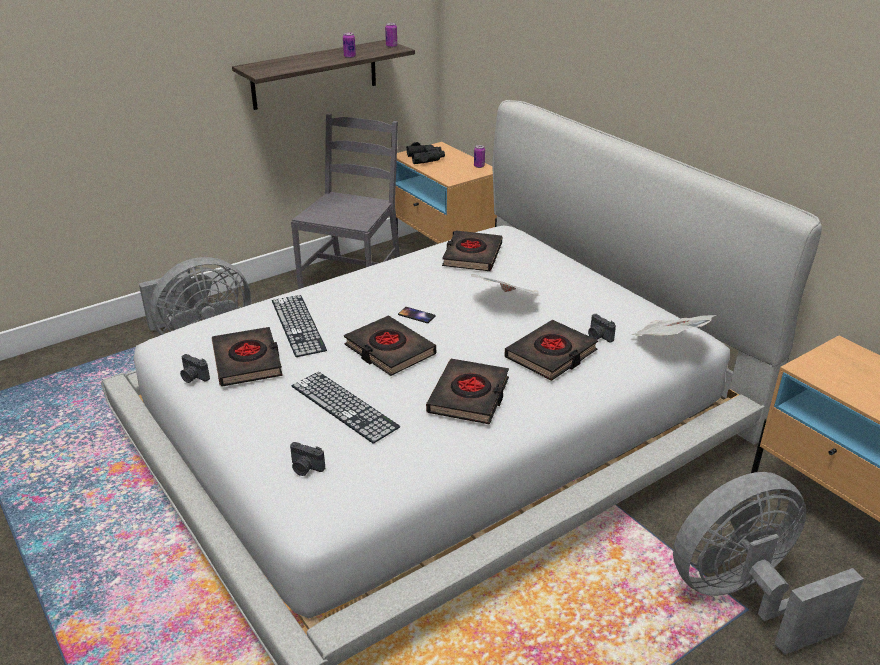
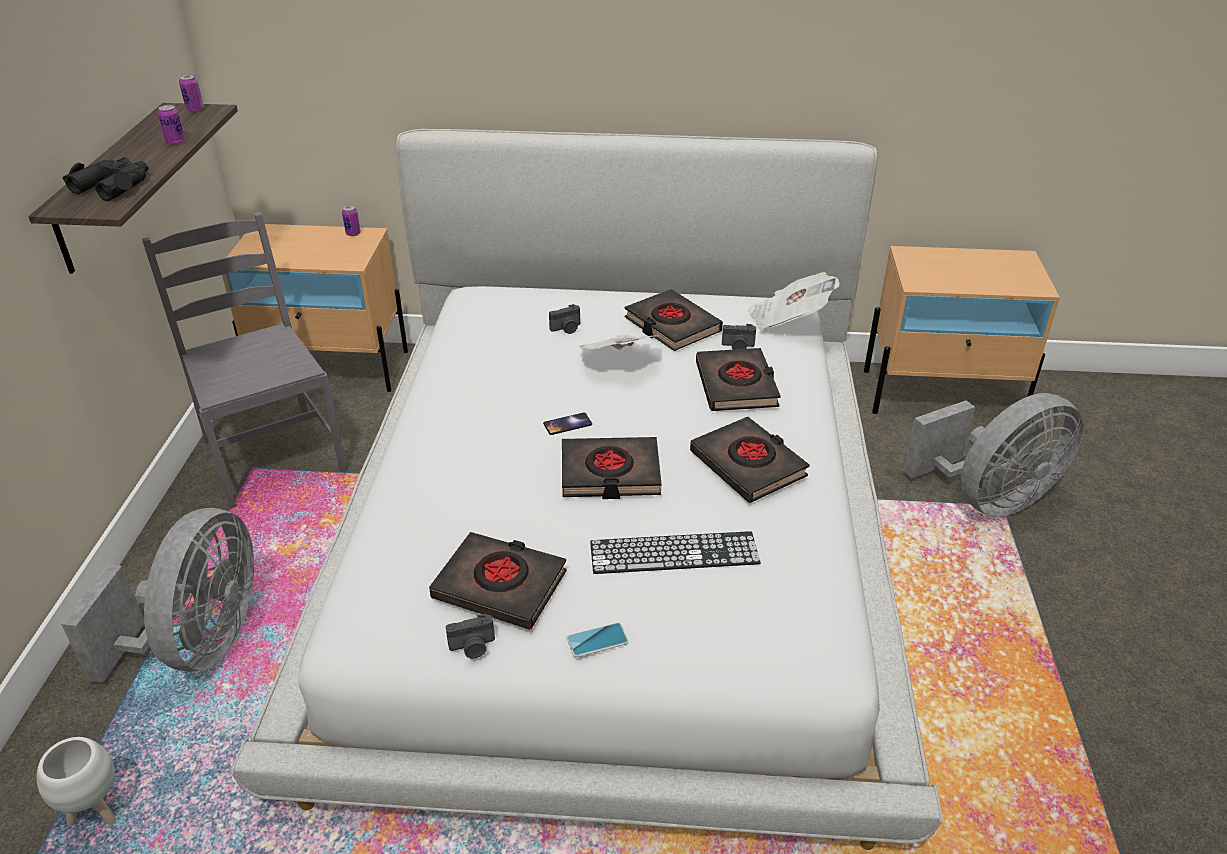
camera: 50 degrees left, 5 degrees up
keyboard [272,295,327,357] -> none
camera [290,442,325,476] -> camera moved to [549,304,580,334]
black binoculars [406,142,445,164] -> black binoculars moved to [63,157,149,201]
black book [442,230,502,271] -> black book moved to [625,289,723,351]
grey fan [673,472,864,655] -> grey fan turned 135 degrees counterclockwise [903,393,1084,517]
none -> white planter [37,737,116,826]
none -> phone [567,623,629,657]

